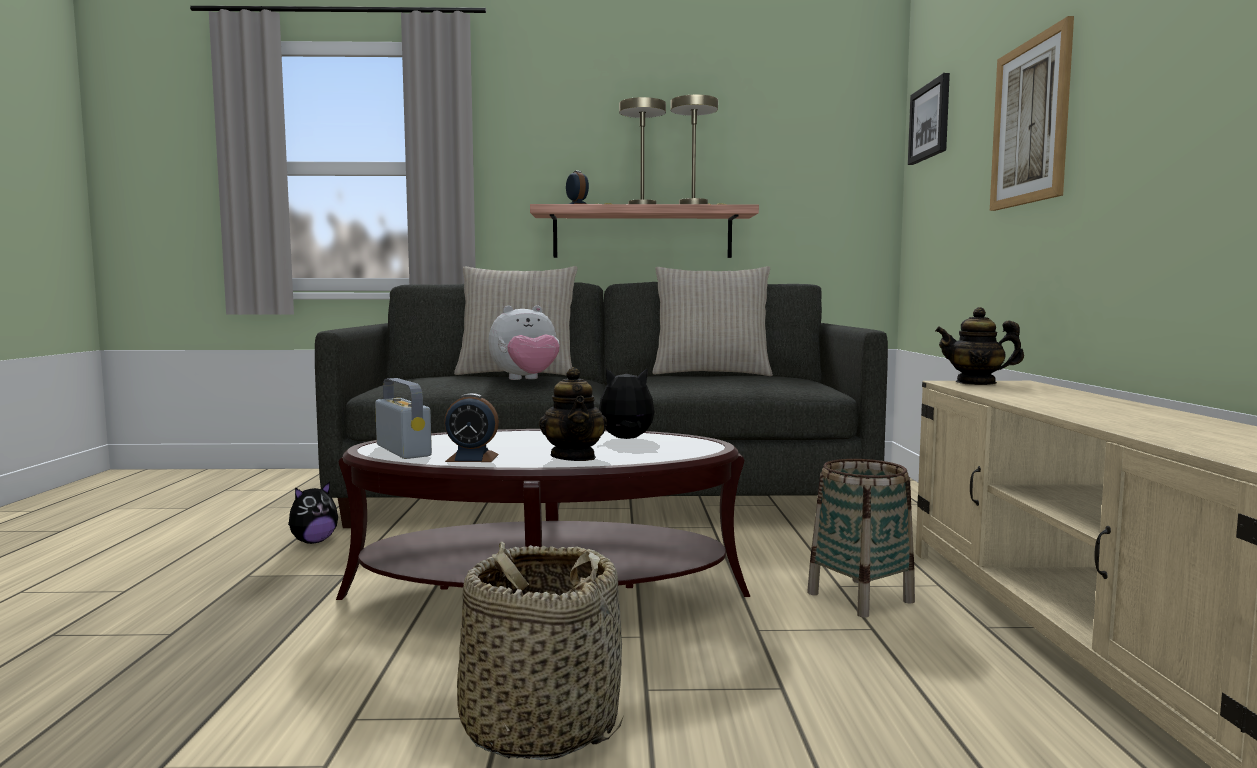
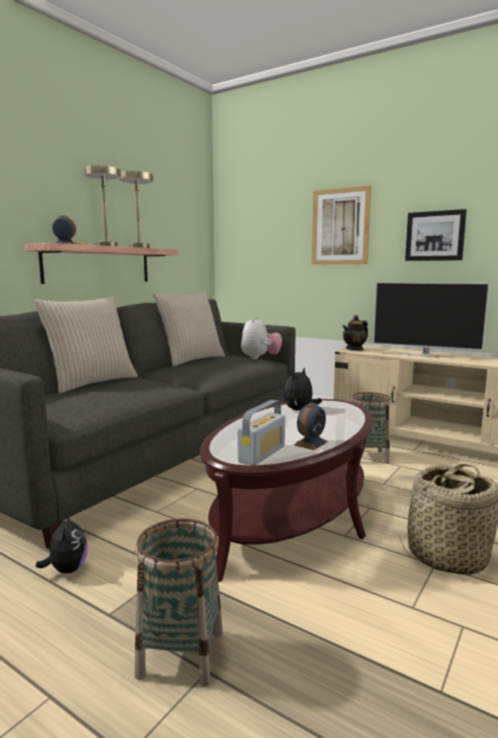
camera: 55 degrees left, 5 degrees up
radio [375,378,432,459] -> radio turned 120 degrees clockwise [238,400,285,466]
plush toy [488,306,560,380] -> plush toy moved to [241,317,282,360]
teapot [539,367,607,461] -> none
picture [908,73,950,165] -> picture moved to [405,209,467,261]
none -> basket [135,518,223,687]
none -> television [373,282,490,358]

